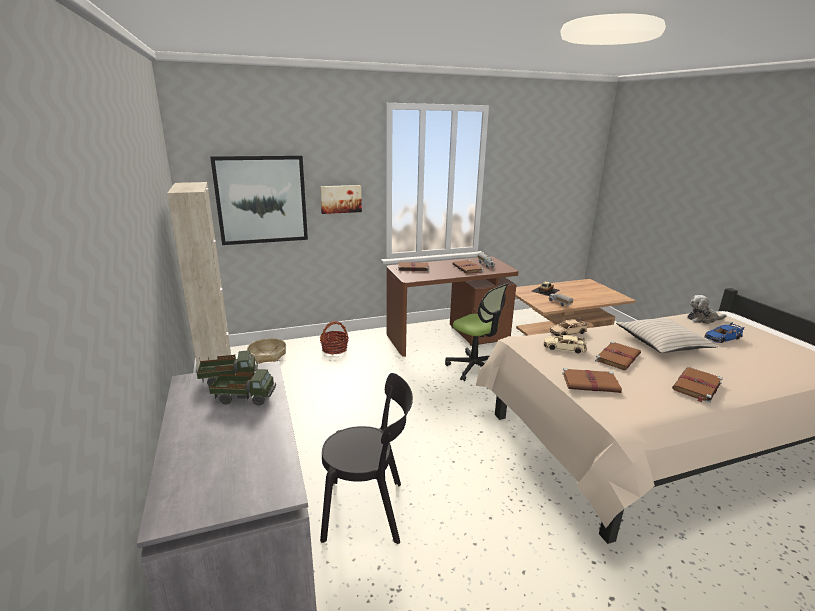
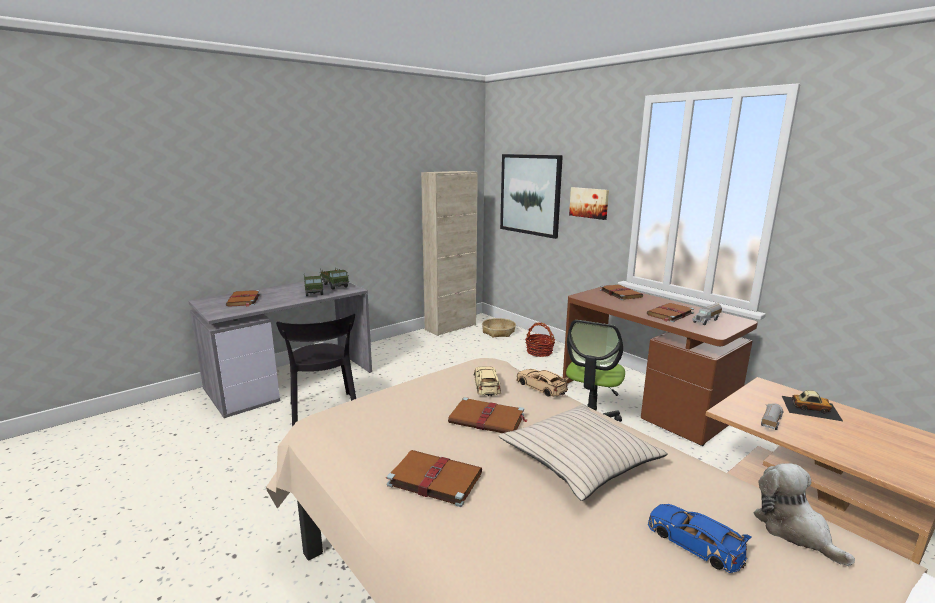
camera: 70 degrees right, 5 degrees down
brown book [562,368,622,393] -> brown book moved to [226,290,260,307]

